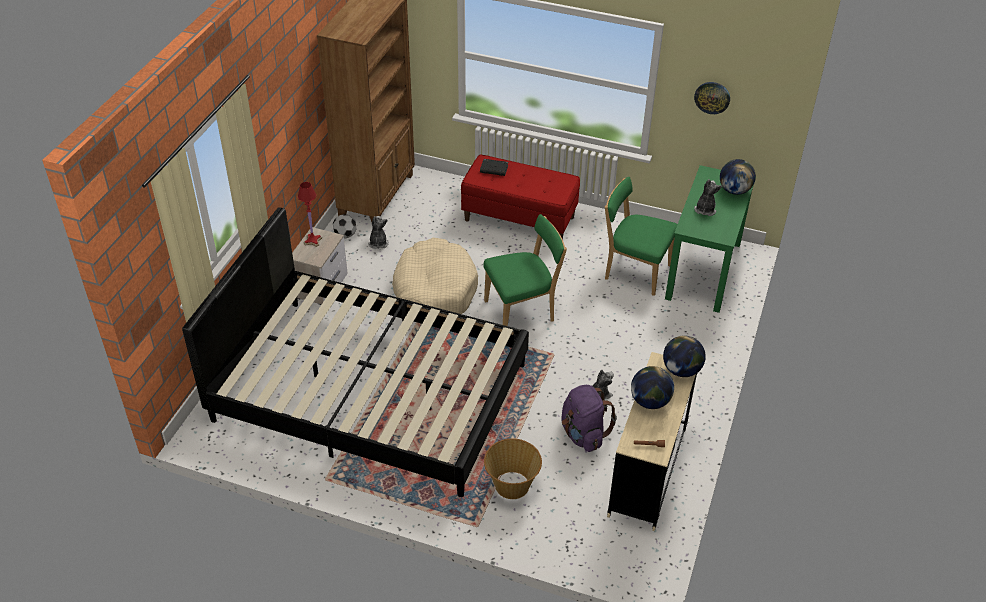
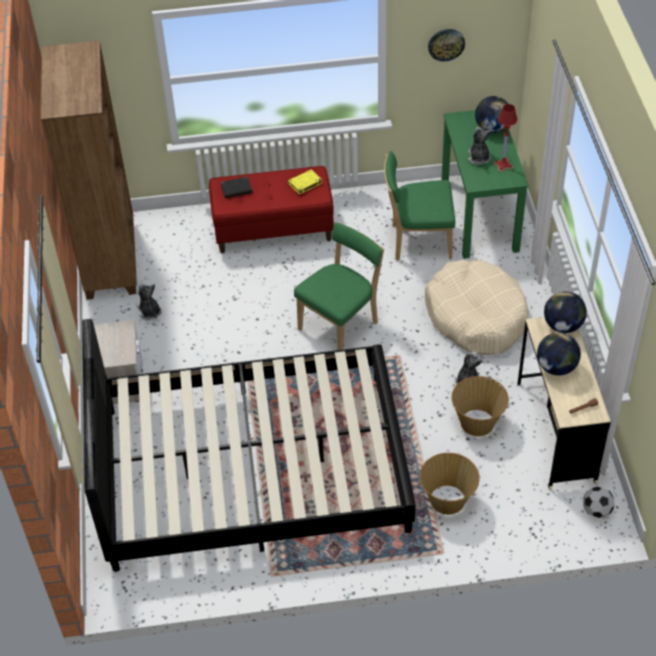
camera: 25 degrees left, 5 degrees up
red table lamp [298,182,322,247] -> red table lamp moved to [493,104,518,173]
football [333,214,357,238] -> football moved to [583,486,614,518]
beige dog bed [392,238,478,314] -> beige dog bed moved to [425,260,529,355]
purple backpack [562,385,617,452] -> basket [451,376,509,436]
none -> yellow book [288,169,322,194]

